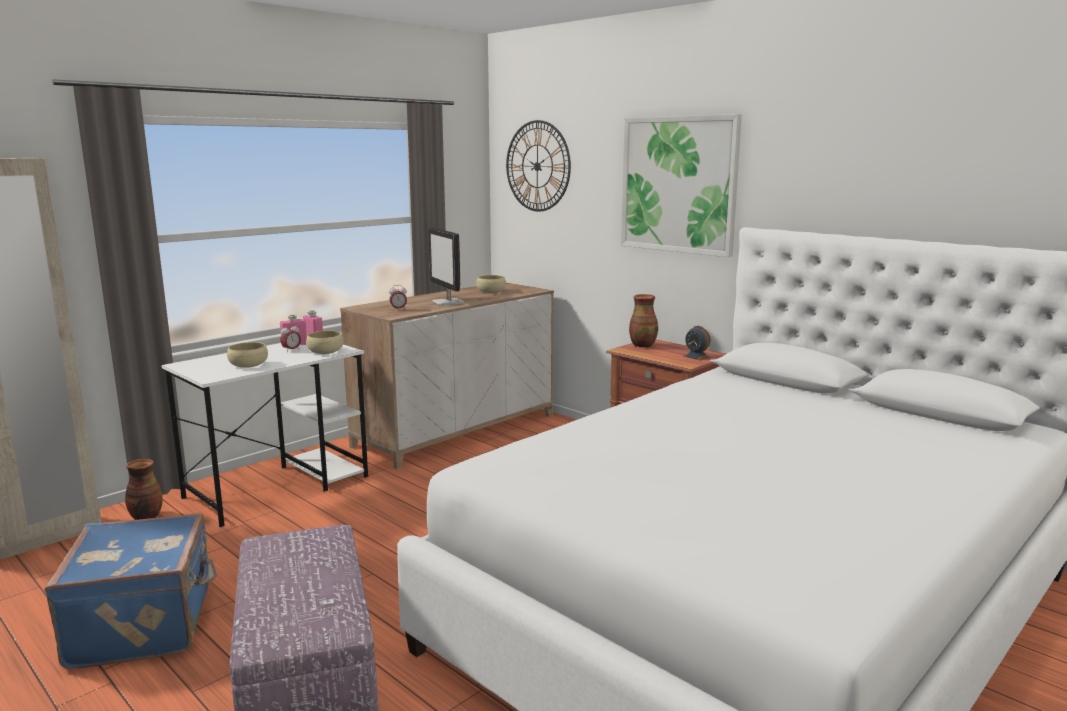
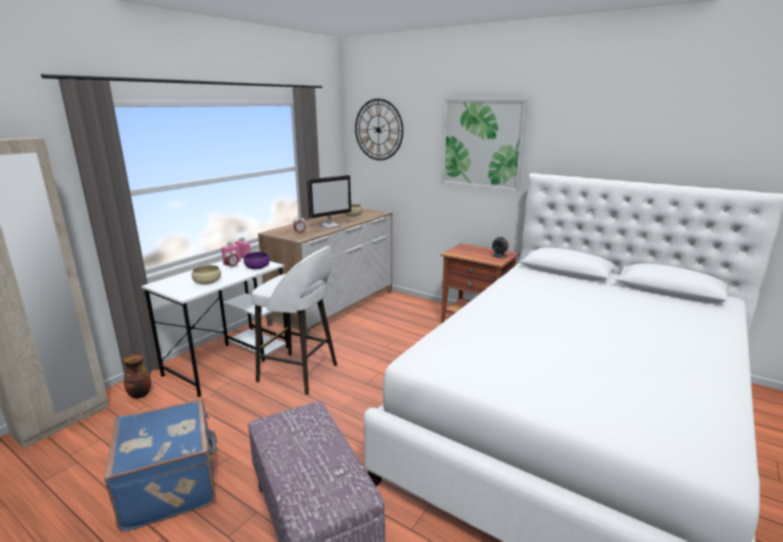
camera: 10 degrees left, 5 degrees up
beige bowl [306,331,344,354] -> purple bowl [244,252,270,269]
monitor [429,227,464,306] -> monitor turned 90 degrees counterclockwise [307,175,351,229]
vase [629,294,658,348] -> none
none -> white stool [252,246,337,395]

